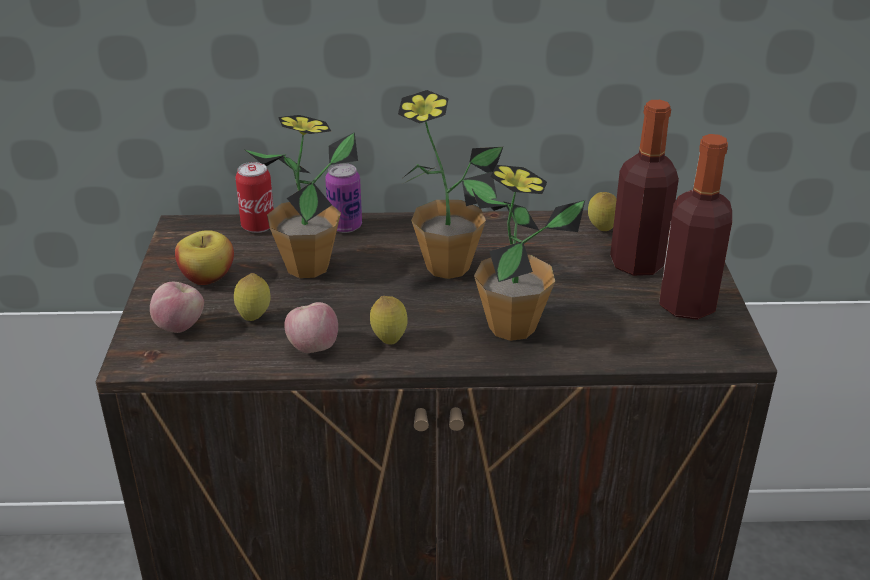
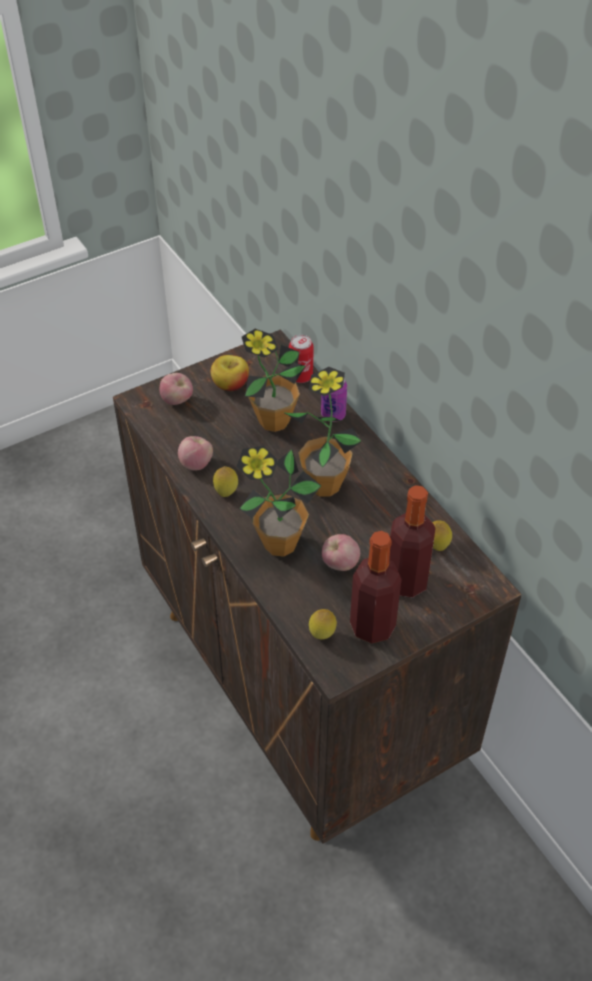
camera: 60 degrees right, 15 degrees up
lemon [234,273,270,321] -> lemon moved to [309,609,337,639]
none -> apple [322,534,360,571]

